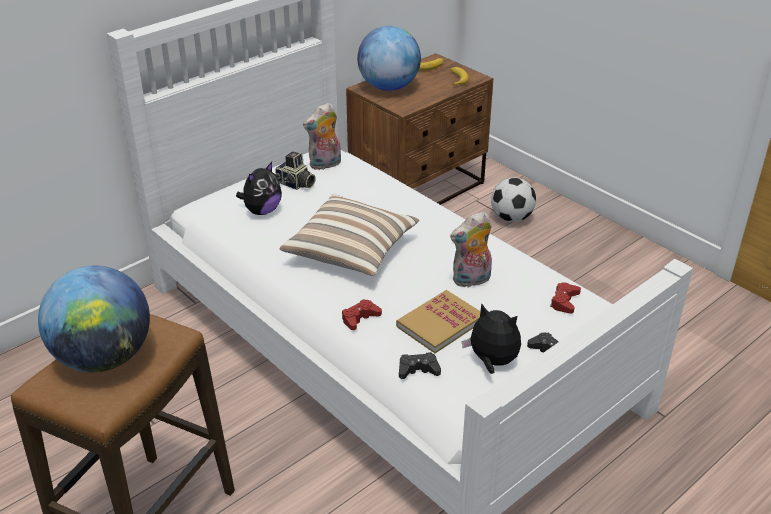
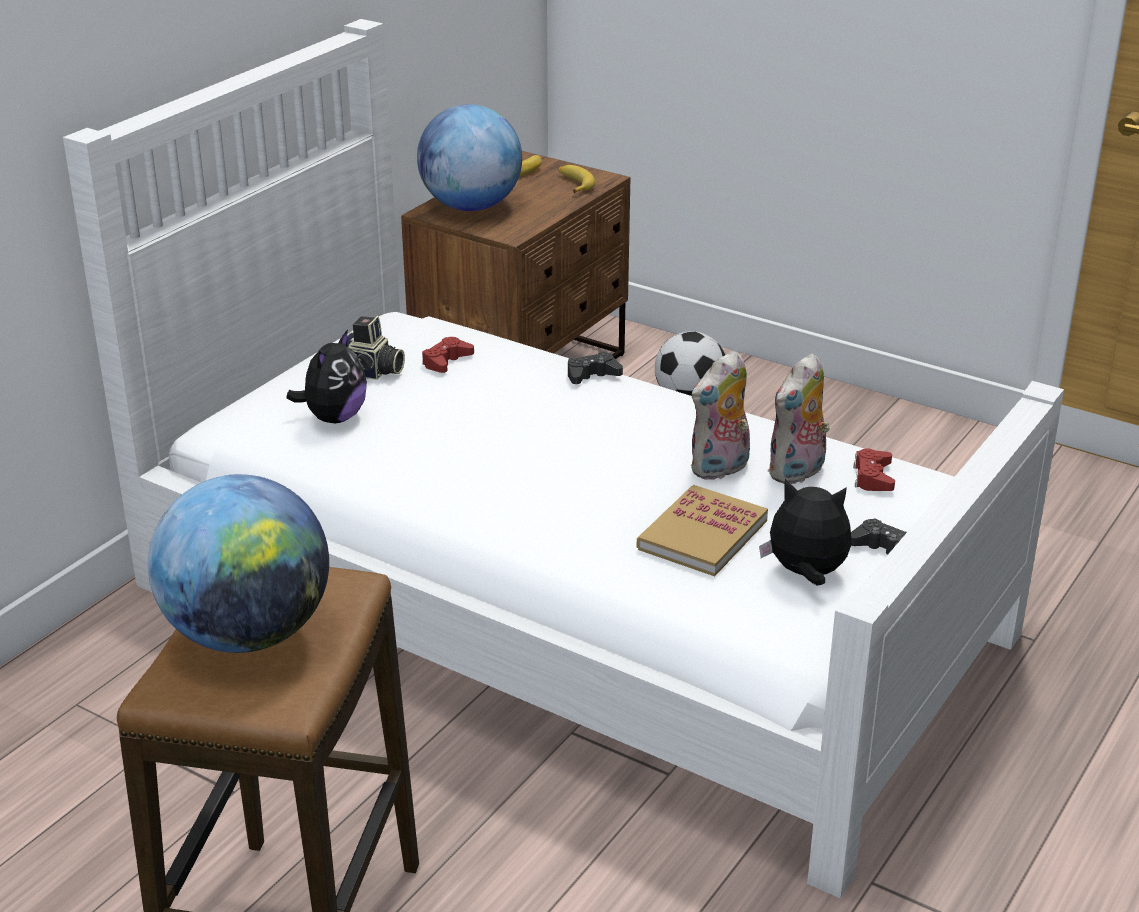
camera: 15 degrees left, 5 degrees down
pillow [280,195,420,276] -> none
plush toy [303,103,341,170] -> plush toy moved to [767,353,830,484]
red game controller [342,299,382,330] -> red game controller moved to [422,337,474,373]
black game controller [399,352,441,379] -> black game controller moved to [568,352,623,384]

